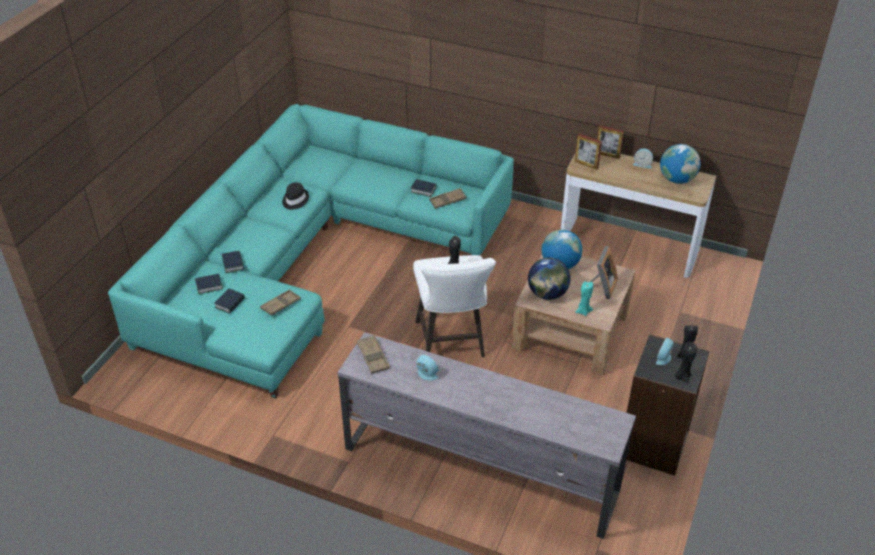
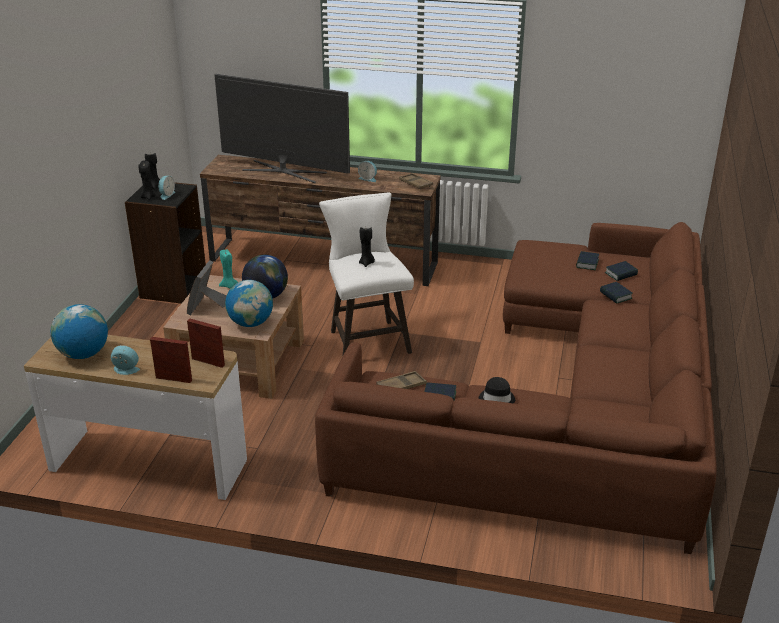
camera: 170 degrees right, 10 degrees down
turquoise sofa [108,104,514,399] -> brown sofa [315,222,717,554]
brown tray [260,290,301,316] -> none
black hat [282,183,309,210] -> black hat moved to [479,377,515,403]
grey tv stand [338,332,636,539] -> brown tv stand [200,155,441,286]
none -> television [214,73,350,183]

